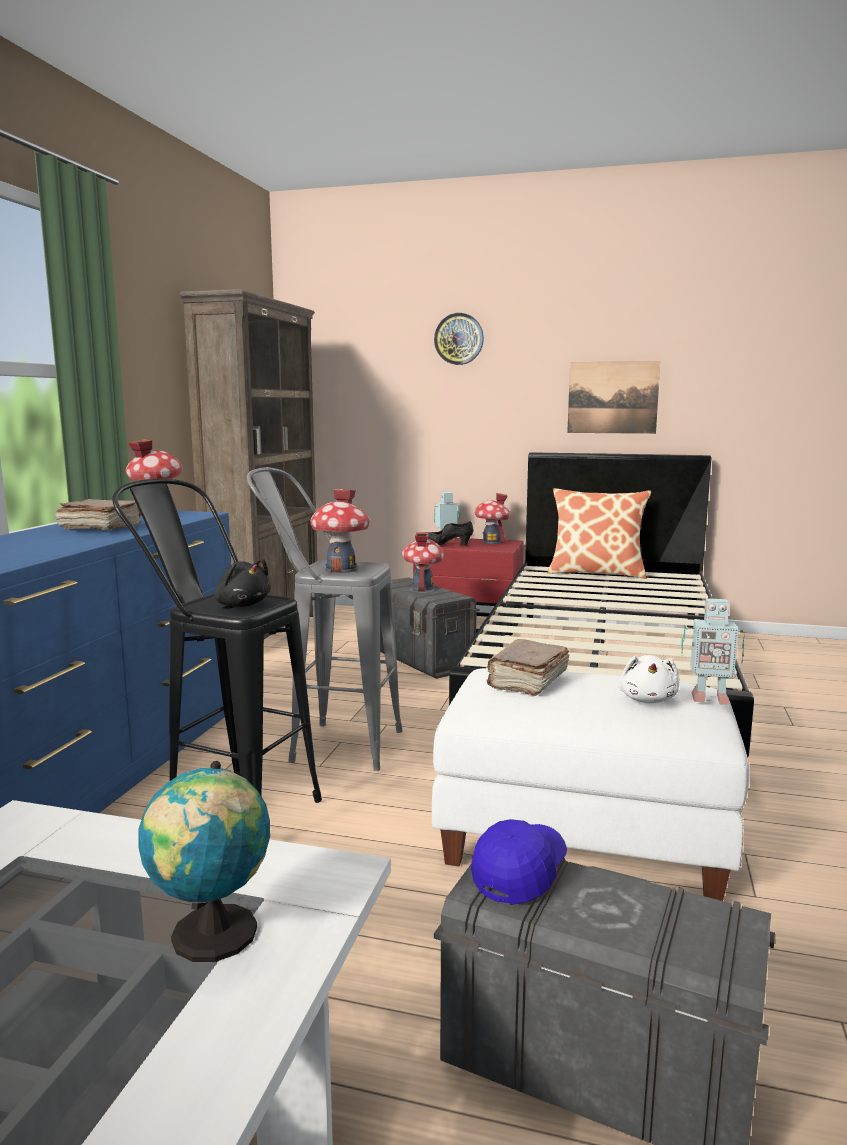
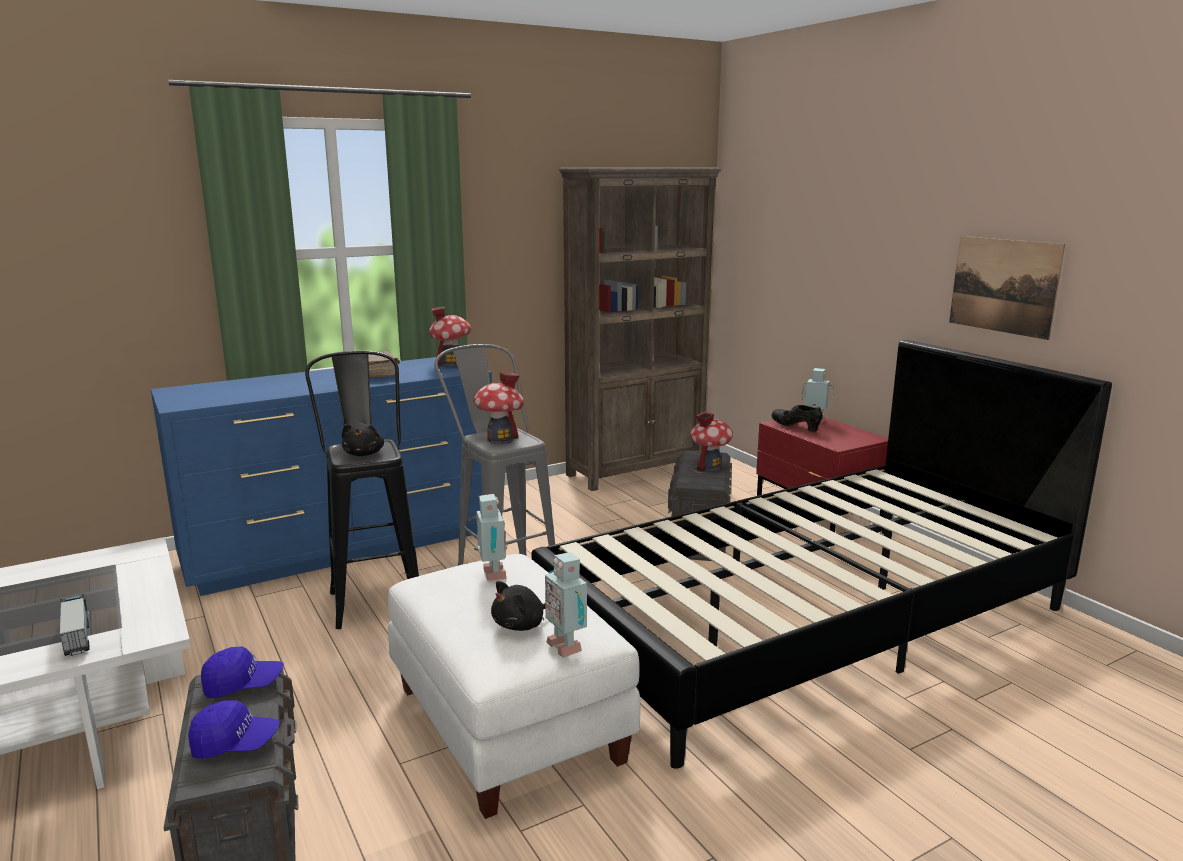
camera: 45 degrees right, 5 degrees up
globe [138,761,270,962] -> toy truck [60,594,90,656]
wall clock [434,313,484,365] -> none
toy house [474,493,510,544] -> none
brown book [487,639,570,696] -> toy robot [474,494,507,581]
pillow [547,488,651,579] -> none
white plush toy [618,655,679,703] -> black plush toy [491,581,546,631]
none -> blue cap [188,700,279,759]

